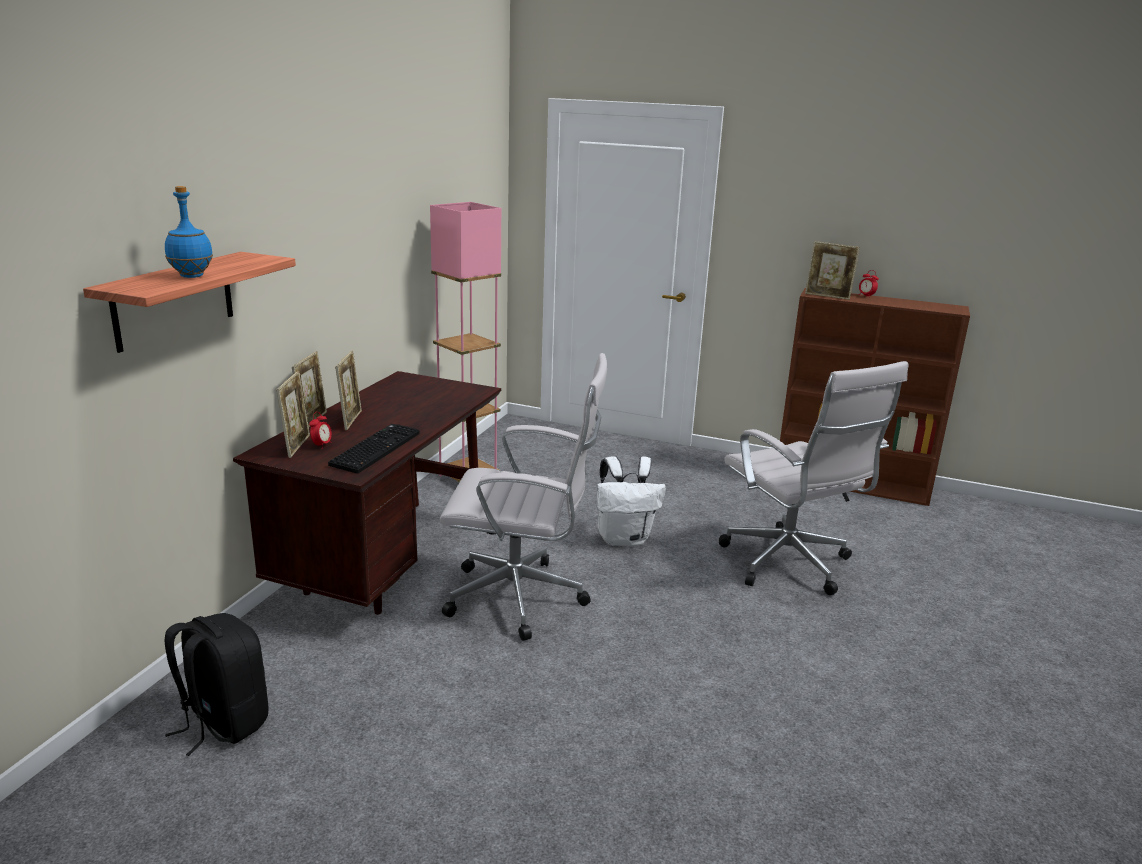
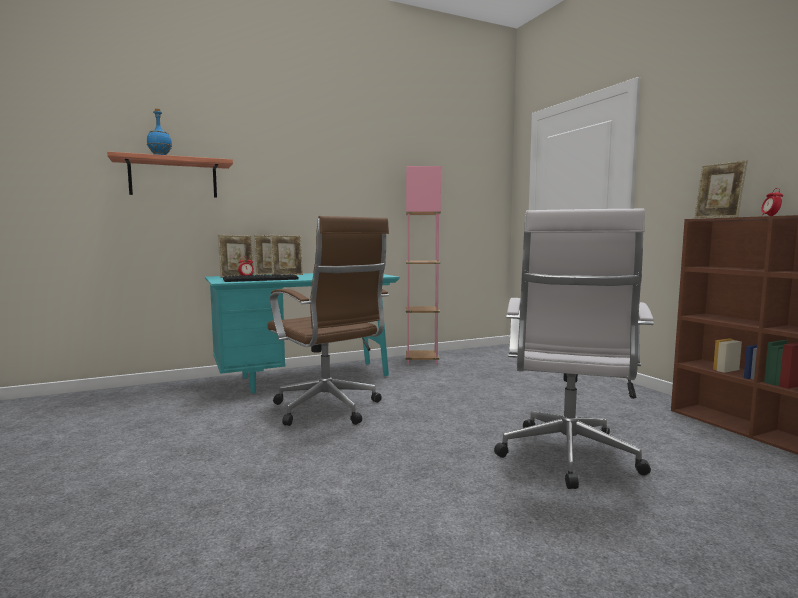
camera: 45 degrees right, 15 degrees down
black backpack [164,613,268,756] -> none
brown desk [233,371,501,615] -> turquoise desk [205,273,400,394]
white office chair [440,353,607,641] -> brown office chair [267,216,389,426]
white backpack [597,456,666,546] -> none

